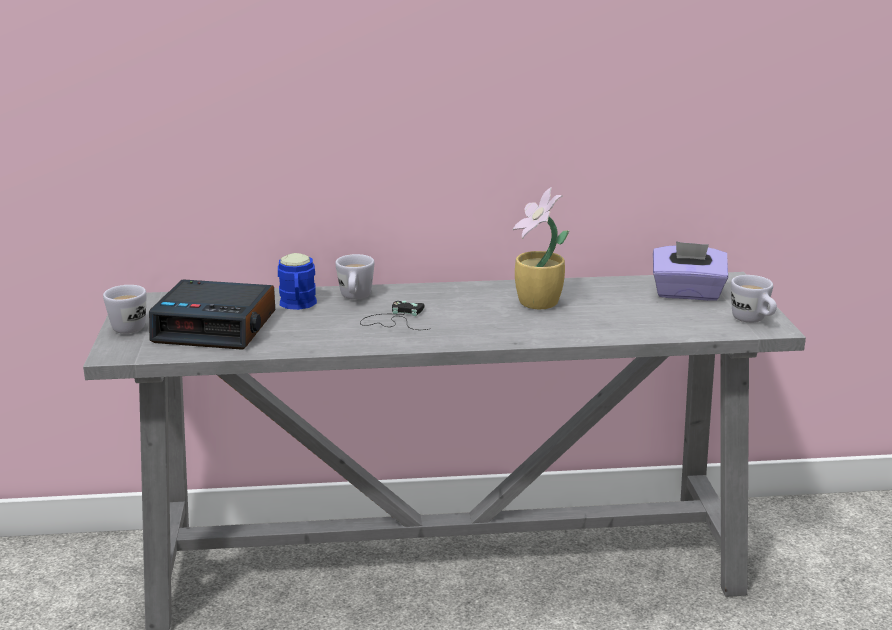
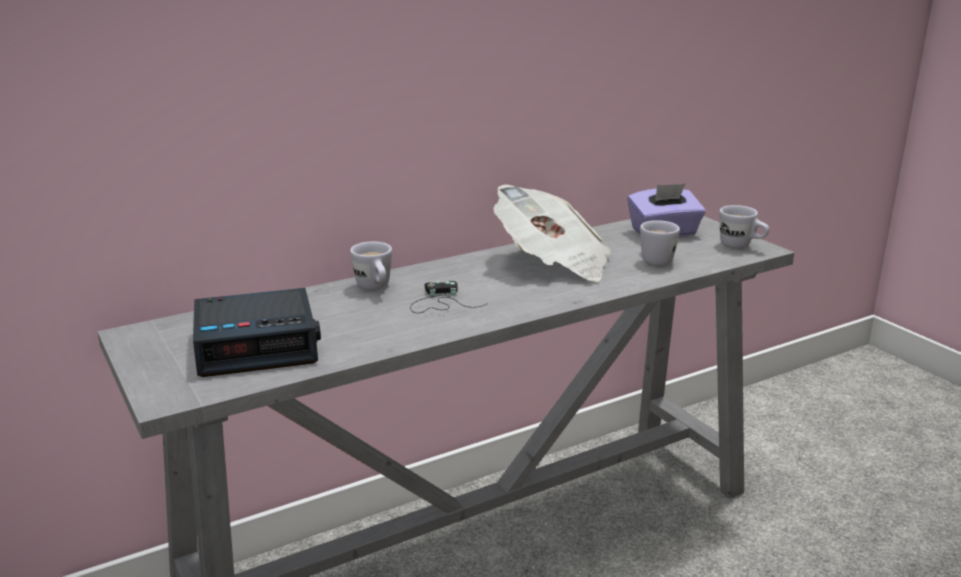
camera: 25 degrees left, 0 degrees up
white mug [103,285,146,334] -> white mug moved to [640,220,680,266]
blue mug [278,253,317,310] -> none
potted plant [513,187,569,309] -> newspaper [493,184,611,282]

